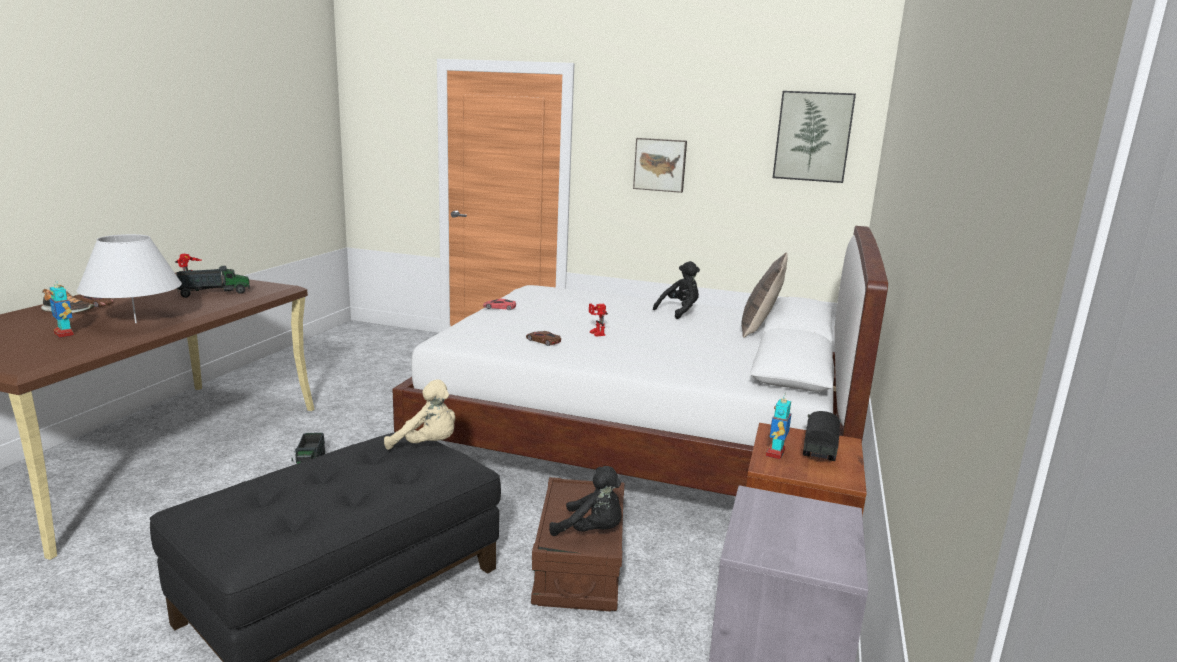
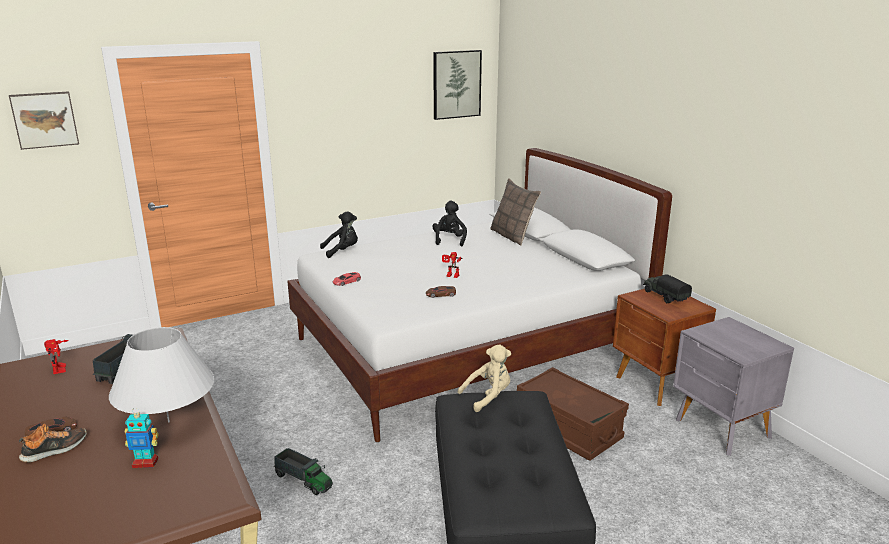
camera: 45 degrees left, 5 degrees up
black plush toy [549,466,622,536] -> black plush toy moved to [320,211,358,258]
picture [633,138,687,193] -> picture moved to [9,91,79,150]
toy robot [766,393,791,459] -> none

